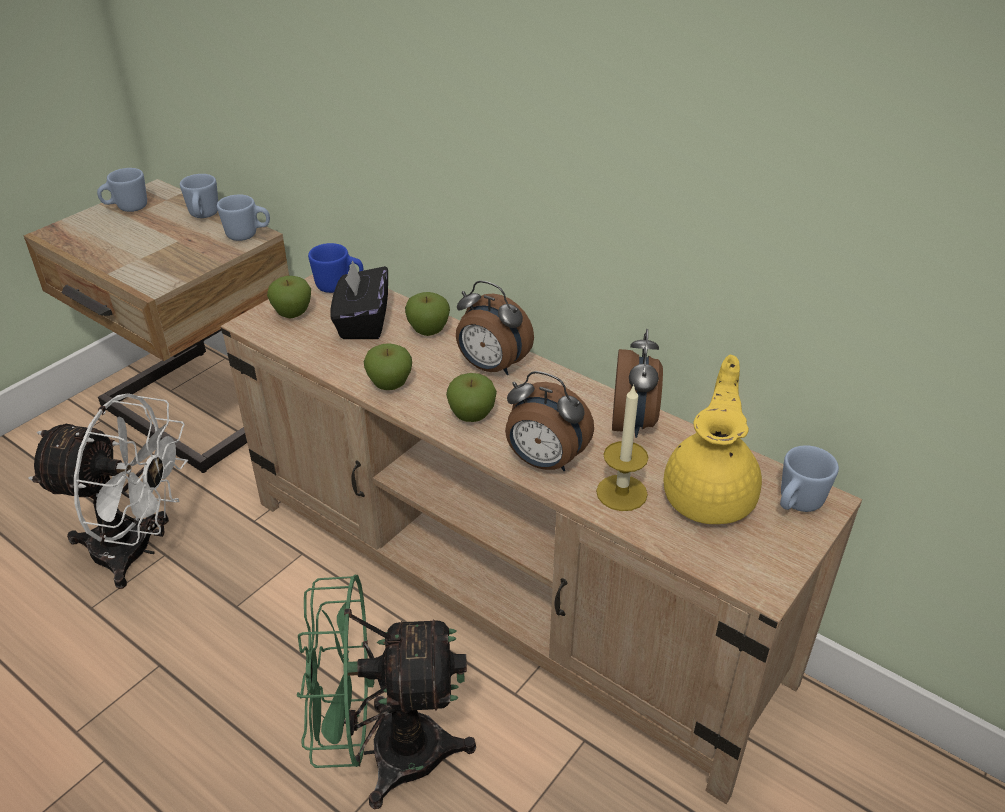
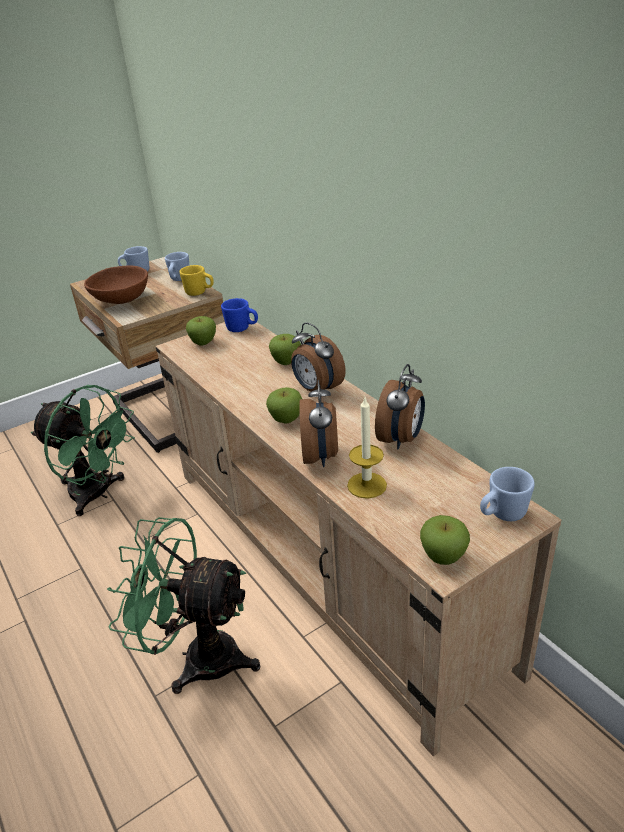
camera: 20 degrees right, 5 degrees down
white fan [29,393,188,589] -> green fan [31,385,135,516]
blue mug [217,194,270,241] -> yellow mug [179,265,214,296]
black tissue box [330,260,388,339] -> none
apple [364,343,412,390] -> apple moved to [420,515,470,565]
alarm clock [505,371,594,471] -> alarm clock turned 135 degrees counterclockwise [299,380,338,467]
yellow teapot [664,354,762,524] -> none
none -> brown bowl [84,265,148,304]

